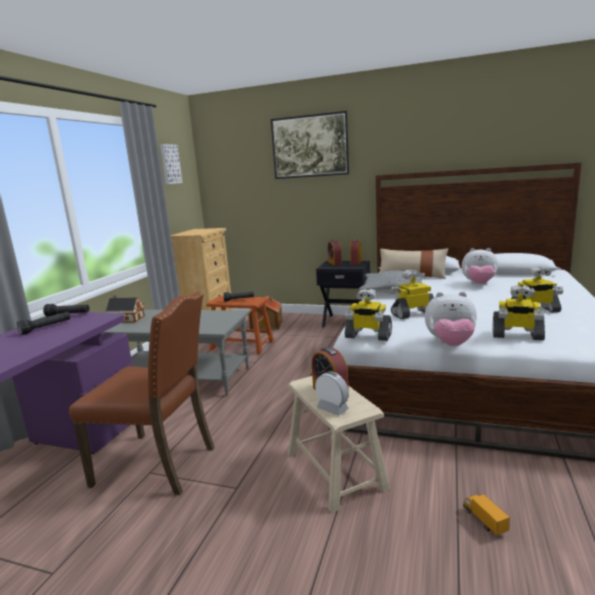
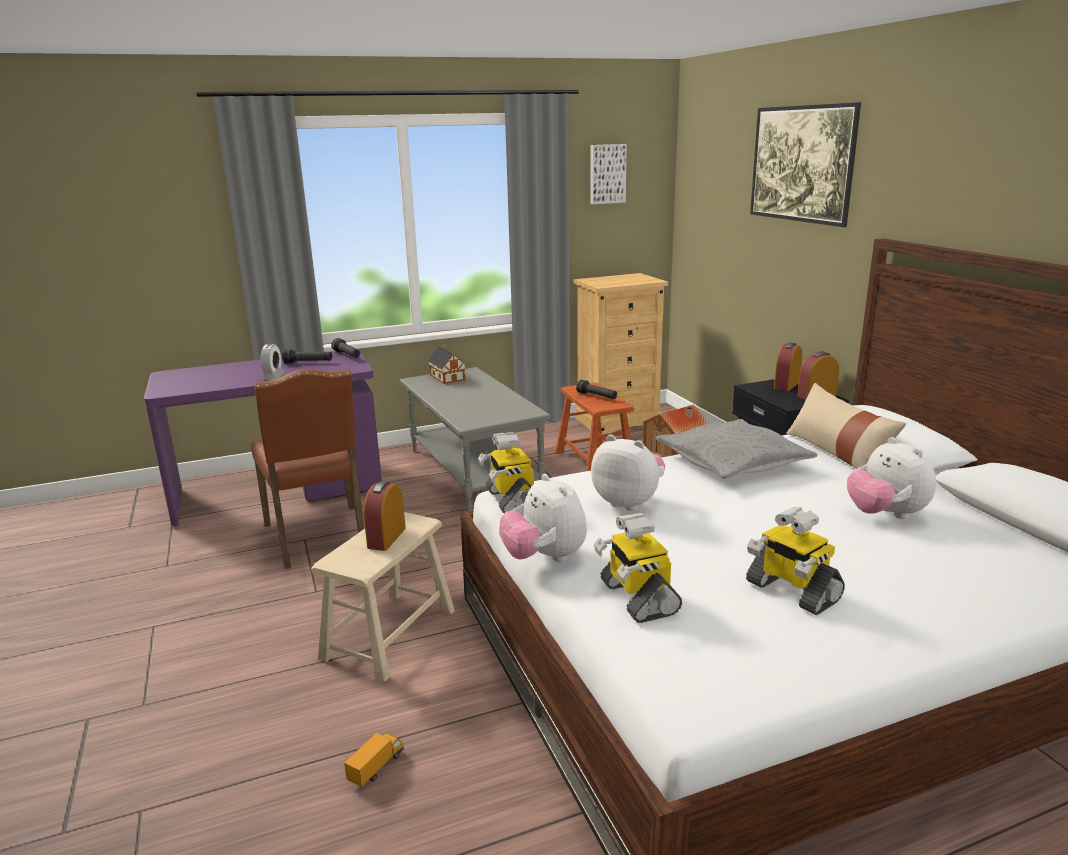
camera: 50 degrees right, 5 degrees up
alarm clock [315,371,349,416] -> alarm clock moved to [261,344,285,380]
toy robot [391,270,434,319] -> plush toy [591,435,665,511]

